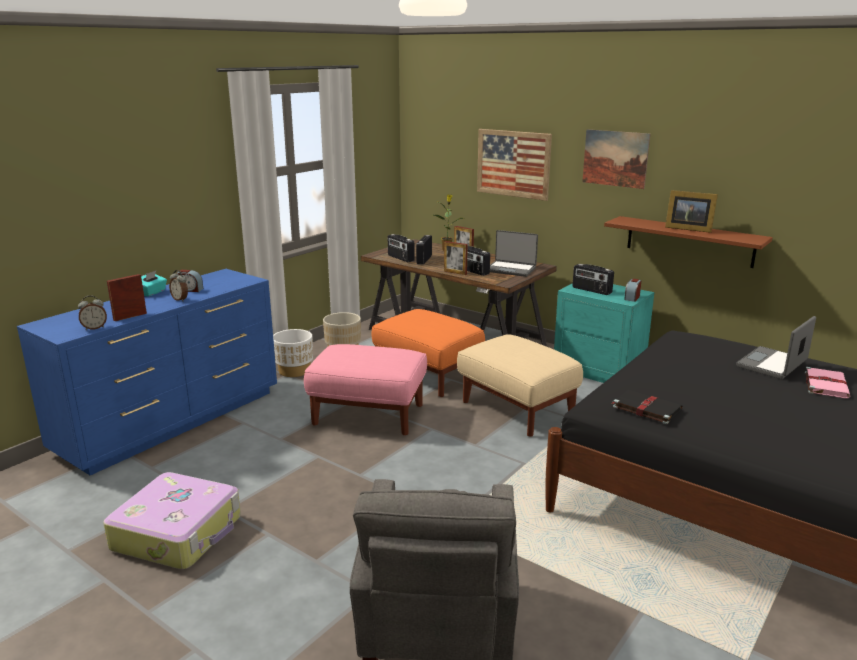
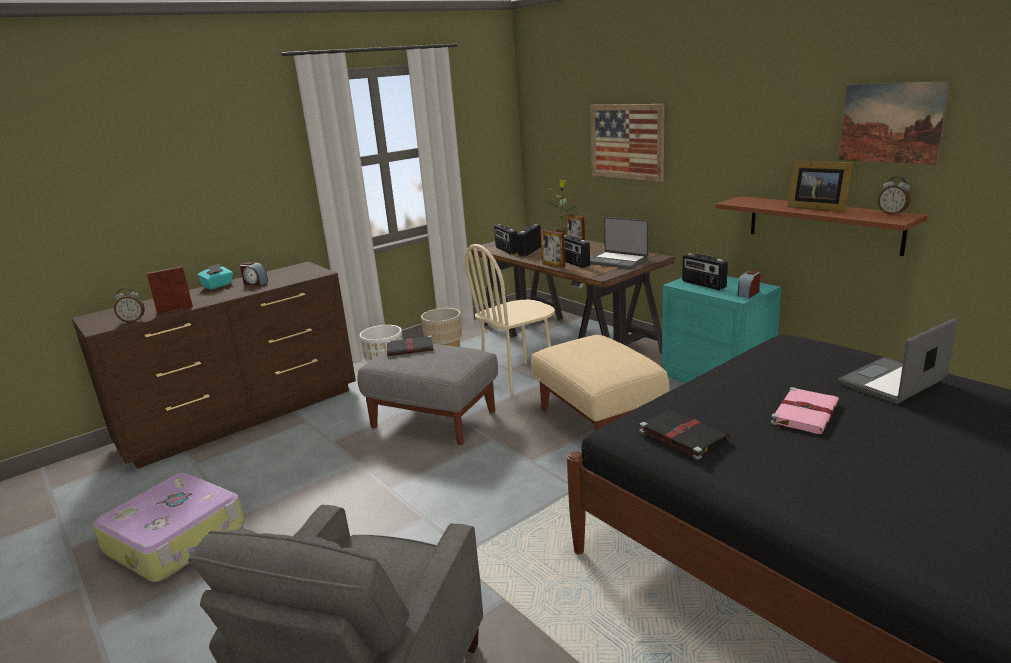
camera: 15 degrees right, 0 degrees up
blue dresser [17,269,277,475] -> brown dresser [72,262,356,469]
alarm clock [169,270,188,302] -> alarm clock moved to [878,177,910,215]
pink ottoman [304,344,427,435] -> grey ottoman [357,344,498,445]
orange ottoman [372,309,485,397] -> beige chair [465,244,555,395]
picture [582,129,650,189] -> picture moved to [839,81,950,165]
pink book [804,367,850,399] -> pink book moved to [771,387,840,434]
none -> black book [387,335,435,356]

